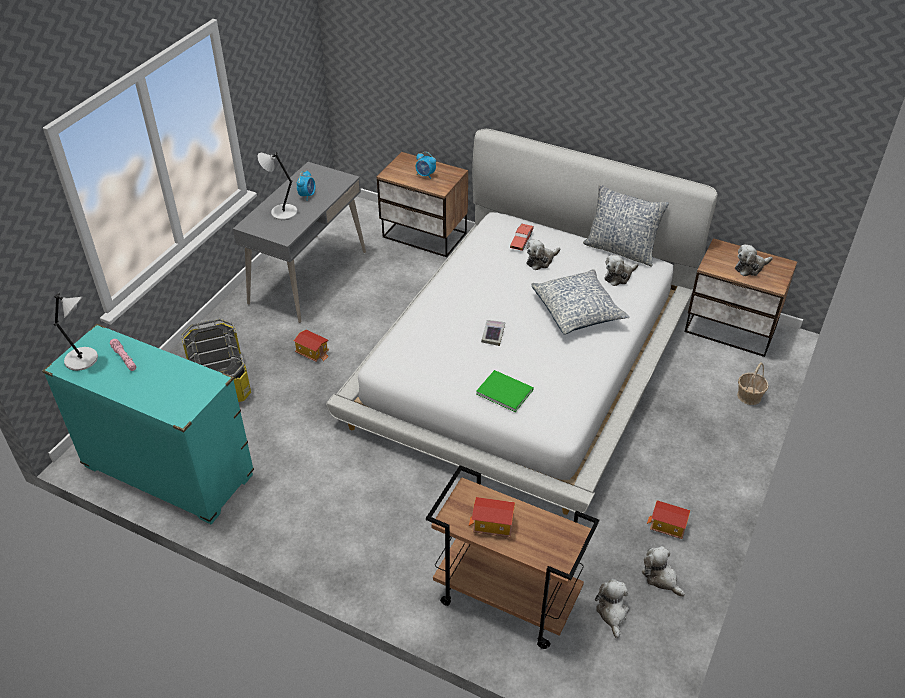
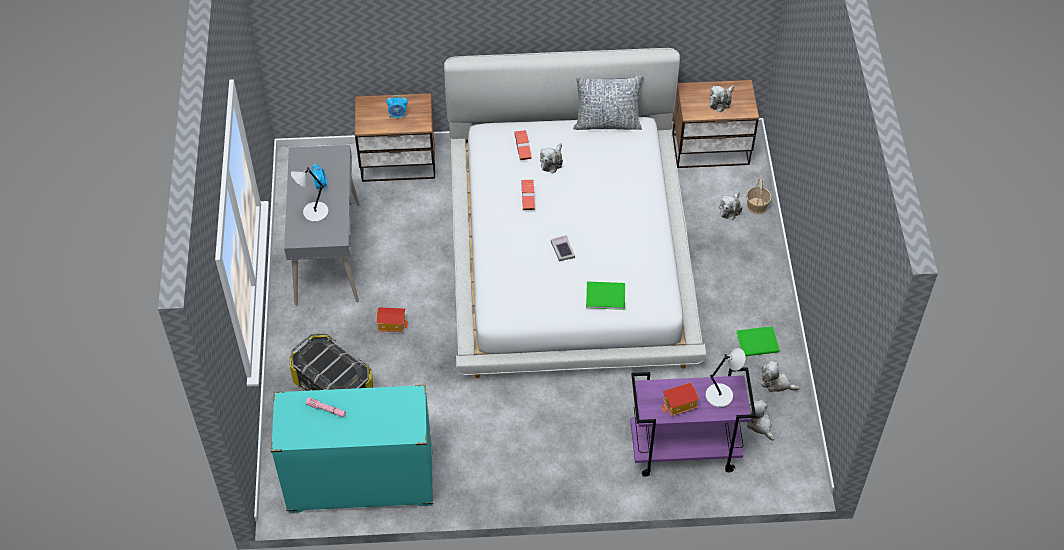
camera: 30 degrees left, 10 degrees up
grey table lamp [54,293,98,371] -> grey table lamp moved to [706,348,745,408]
brown cart [426,465,599,649] -> purple cart [630,367,756,477]
pillow [531,269,629,335] -> none
plush toy [605,255,639,286] -> plush toy moved to [718,191,742,220]
toy house [647,500,690,539] -> green book [736,326,780,356]
none -> red toy car [521,180,535,210]

